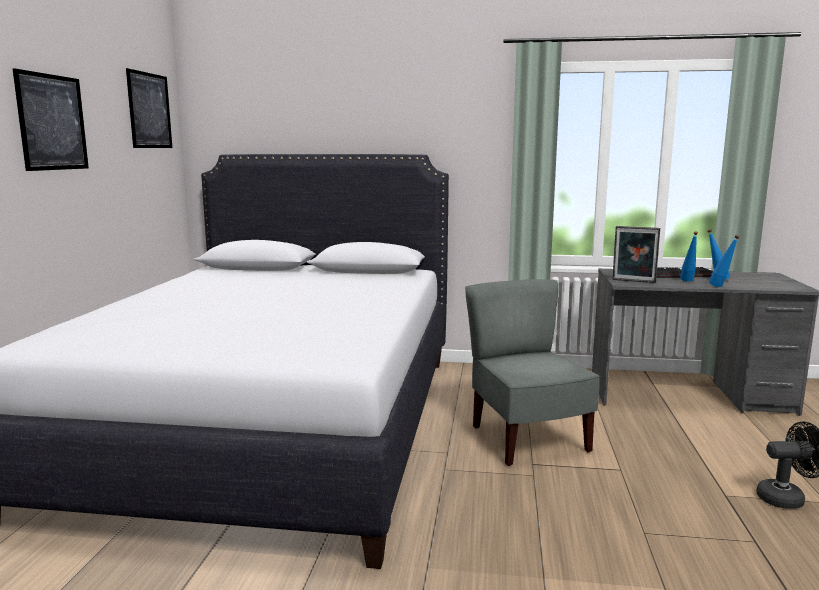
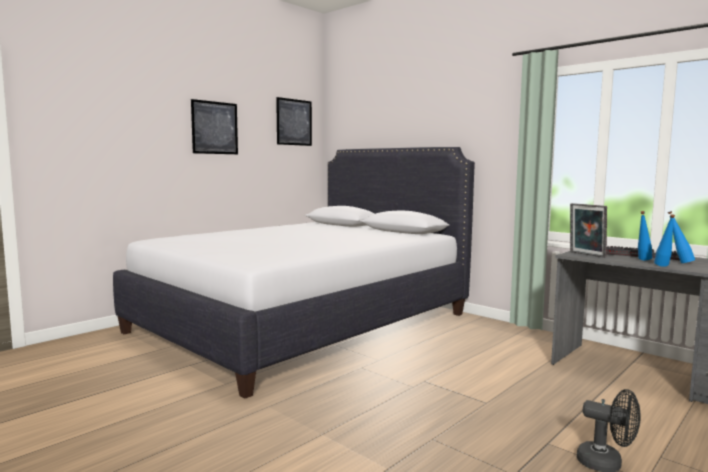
camera: 35 degrees right, 5 degrees down
grey chair [465,279,600,466] -> none

